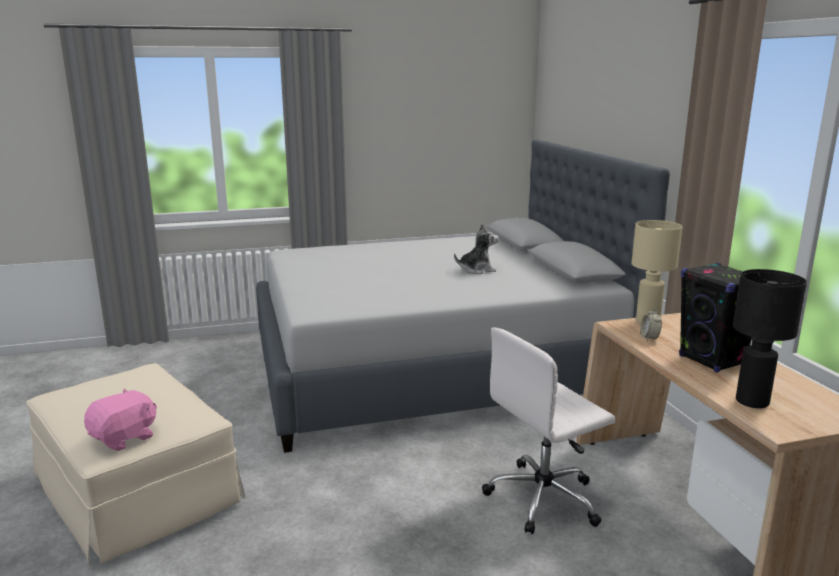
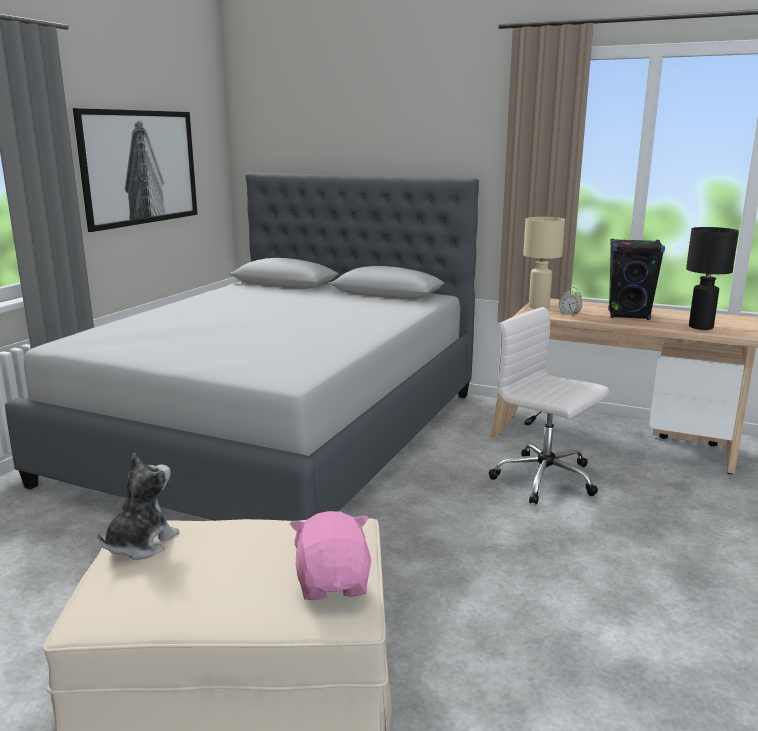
camera: 50 degrees left, 0 degrees up
plush toy [454,224,499,274] -> plush toy moved to [98,453,179,560]
white office chair [482,327,616,534] -> white office chair turned 120 degrees clockwise [489,307,609,505]
none -> picture [73,108,198,232]

